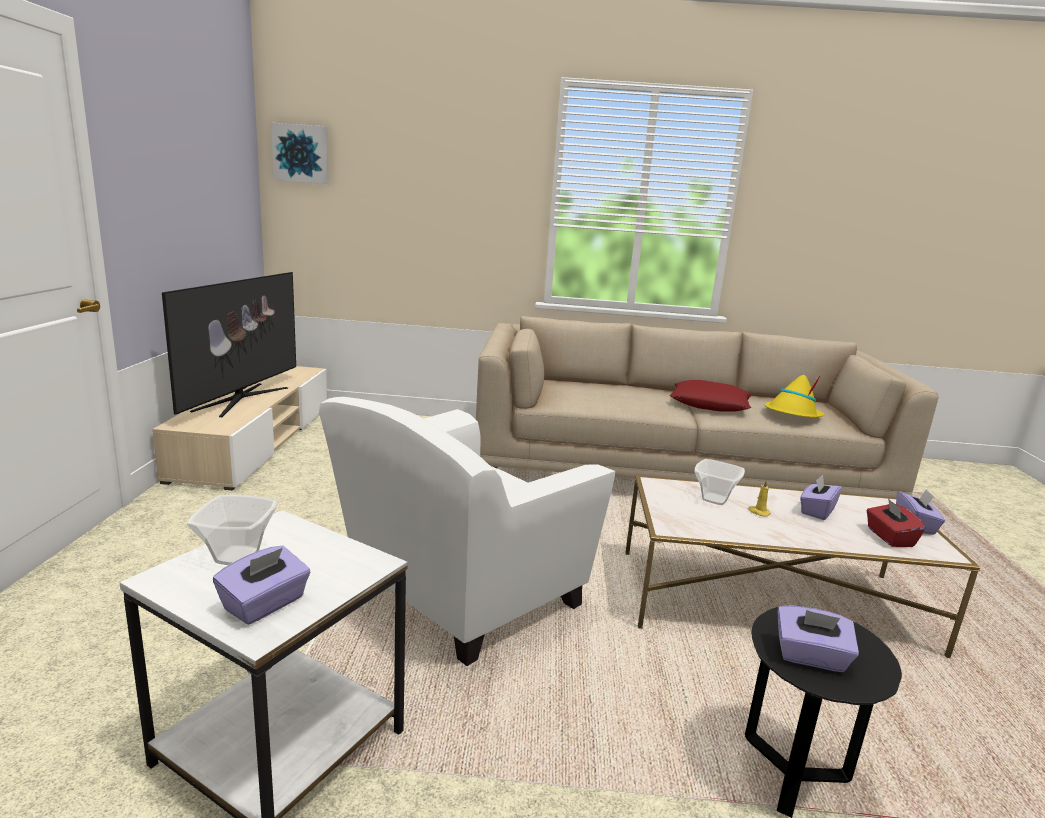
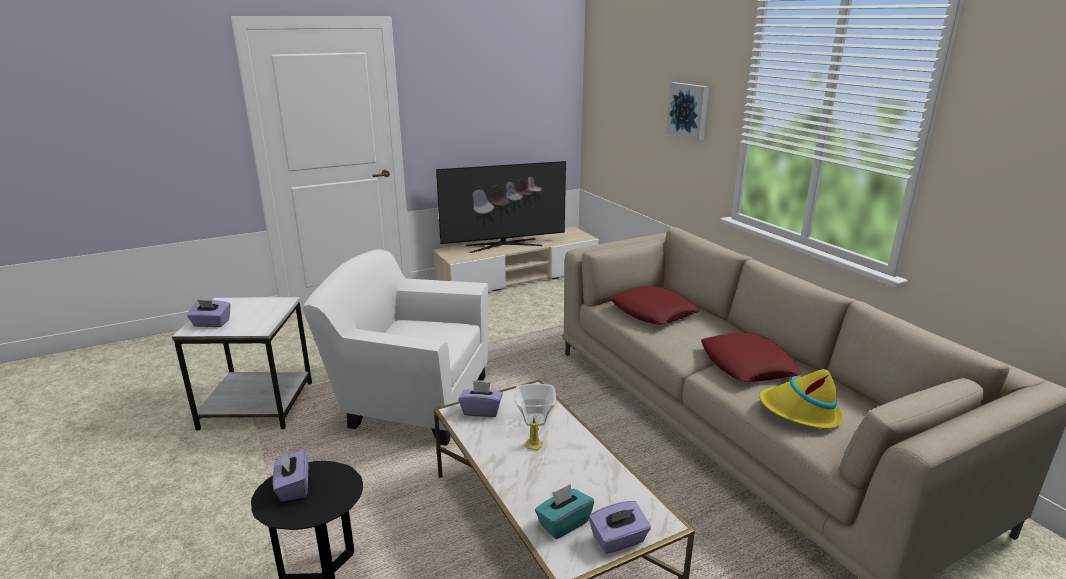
camera: 60 degrees right, 5 degrees up
bowl [187,495,278,565] -> none
picture [271,123,328,184] -> picture moved to [666,82,709,141]
purple tissue box [800,475,842,520] -> purple tissue box moved to [459,381,503,417]
red tissue box [866,498,926,547] -> turquoise tissue box [535,484,594,539]
none -> red pillow [610,286,700,324]

